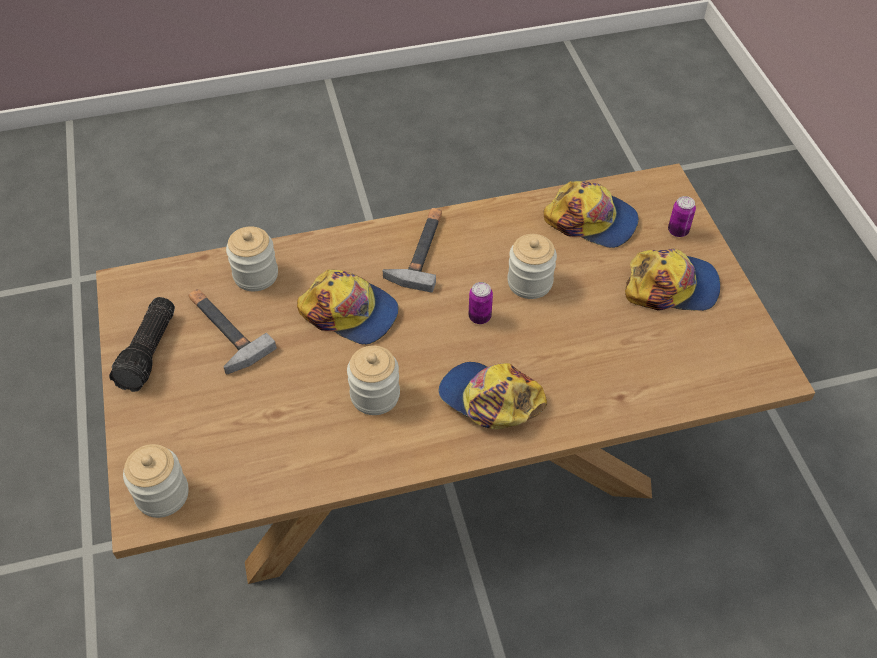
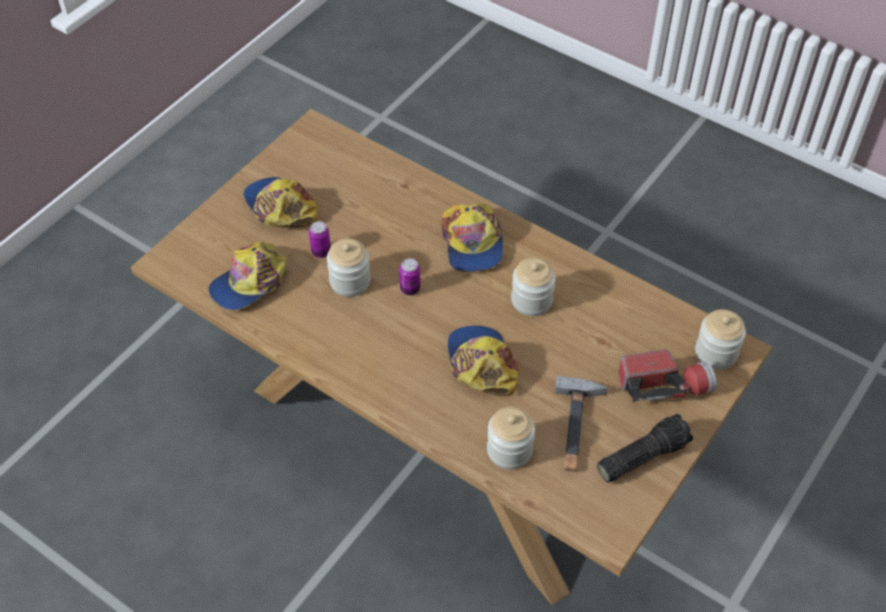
camera: 130 degrees left, 0 degrees up
hammer [383,208,442,293] -> none
cap [544,181,639,248] -> cap turned 120 degrees counterclockwise [208,242,287,310]
can [668,196,696,237] -> can moved to [309,221,331,258]
none -> flashlight [618,350,717,402]

